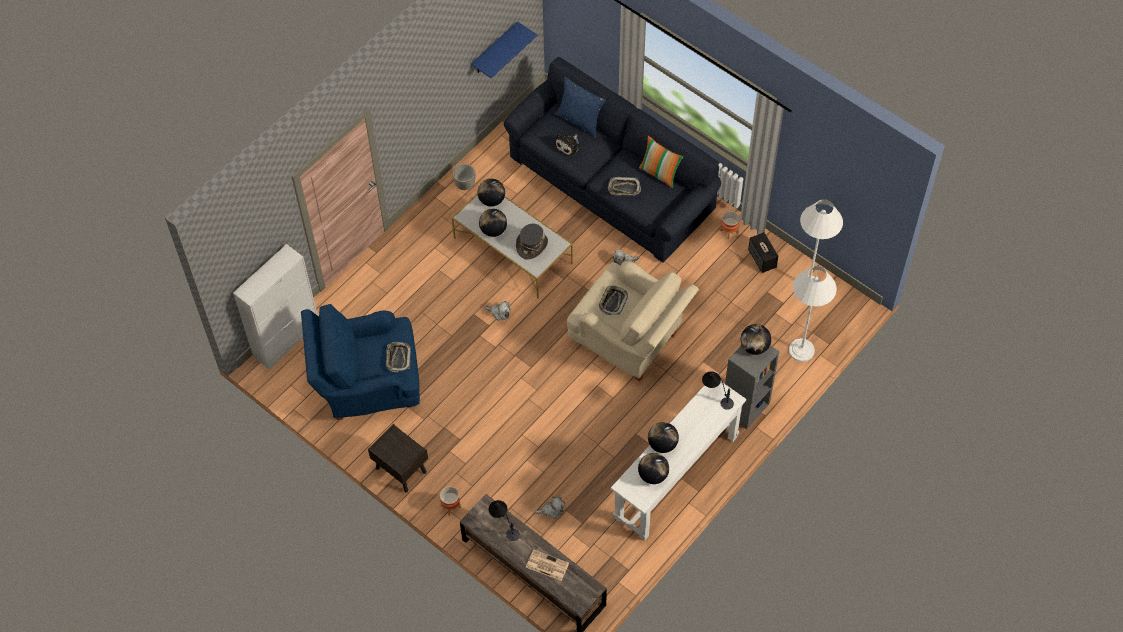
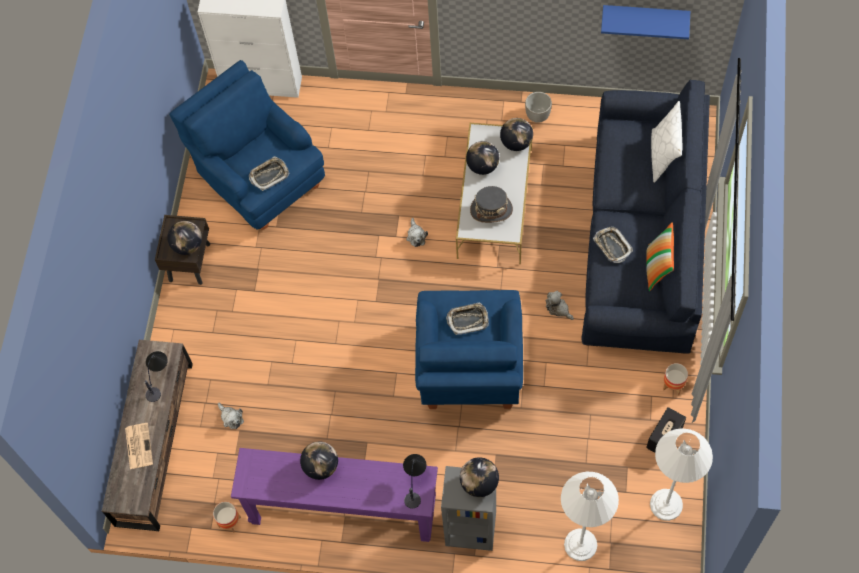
camera: 60 degrees right, 5 degrees up
planter [440,486,461,515] -> planter moved to [213,502,241,533]
blue pillow [555,77,606,138] -> white pillow [651,101,682,183]
plush toy [555,133,580,157] -> none
beige armchair [567,261,699,381] -> blue armchair [415,290,523,409]
white console table [611,381,746,541] -> purple console table [231,448,438,542]
globe [638,453,669,484] -> globe moved to [167,221,202,255]

